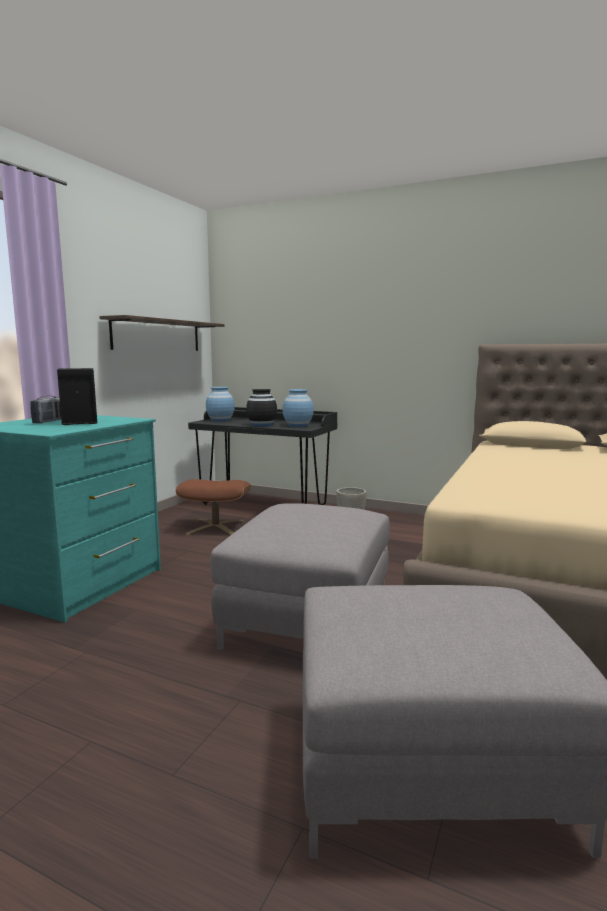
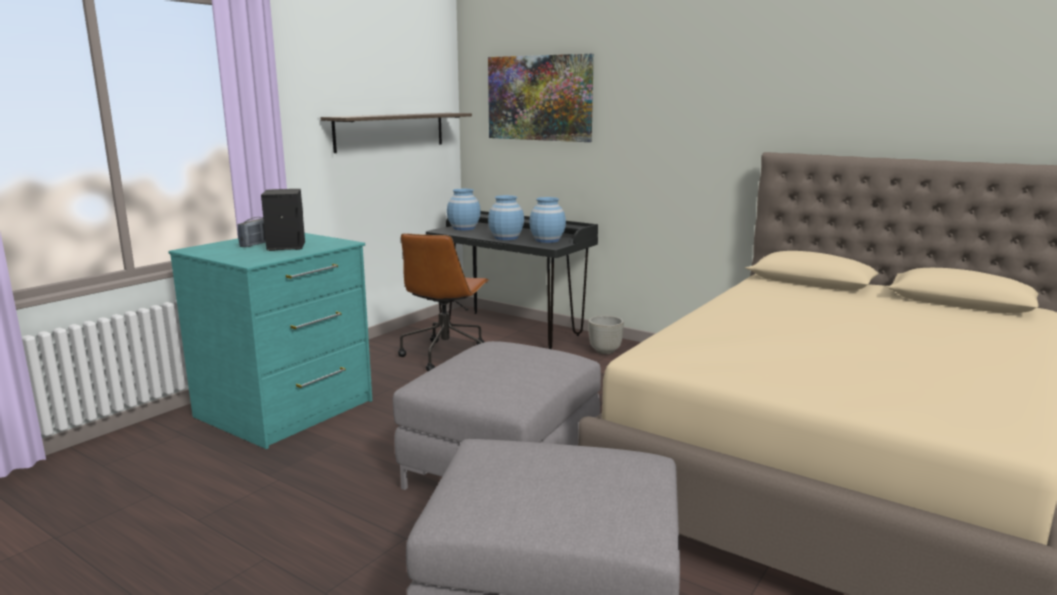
camera: 10 degrees right, 5 degrees up
brown ottoman [175,479,251,535] -> brown office chair [398,233,490,371]
black vase [246,389,277,426] -> blue vase [488,195,524,240]
none -> picture [488,54,594,142]

